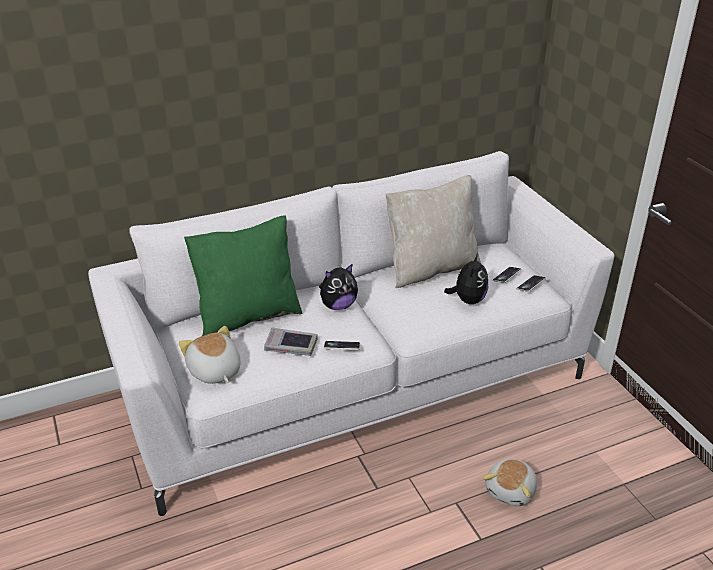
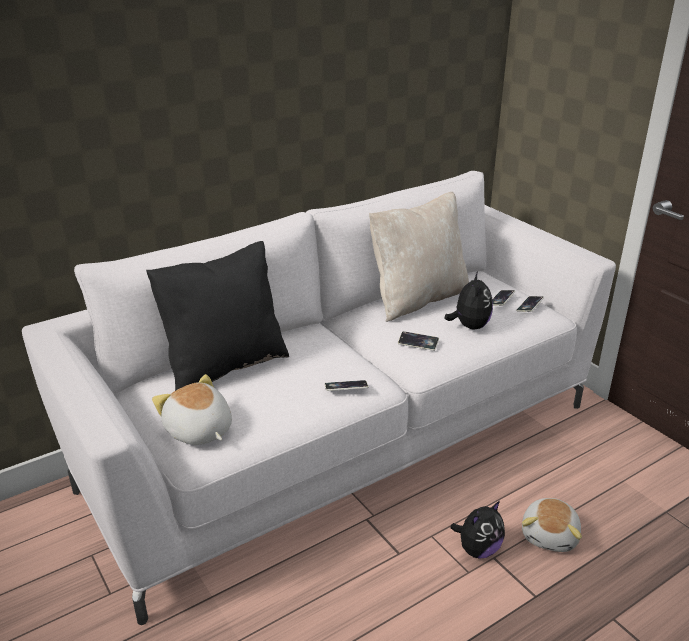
camera: 10 degrees left, 5 degrees down
green pillow [184,215,303,336] -> black pillow [146,241,289,391]
book [264,327,318,356] -> none
plush toy [319,264,358,310] -> plush toy moved to [450,501,505,559]
none -> phone [398,331,439,351]

